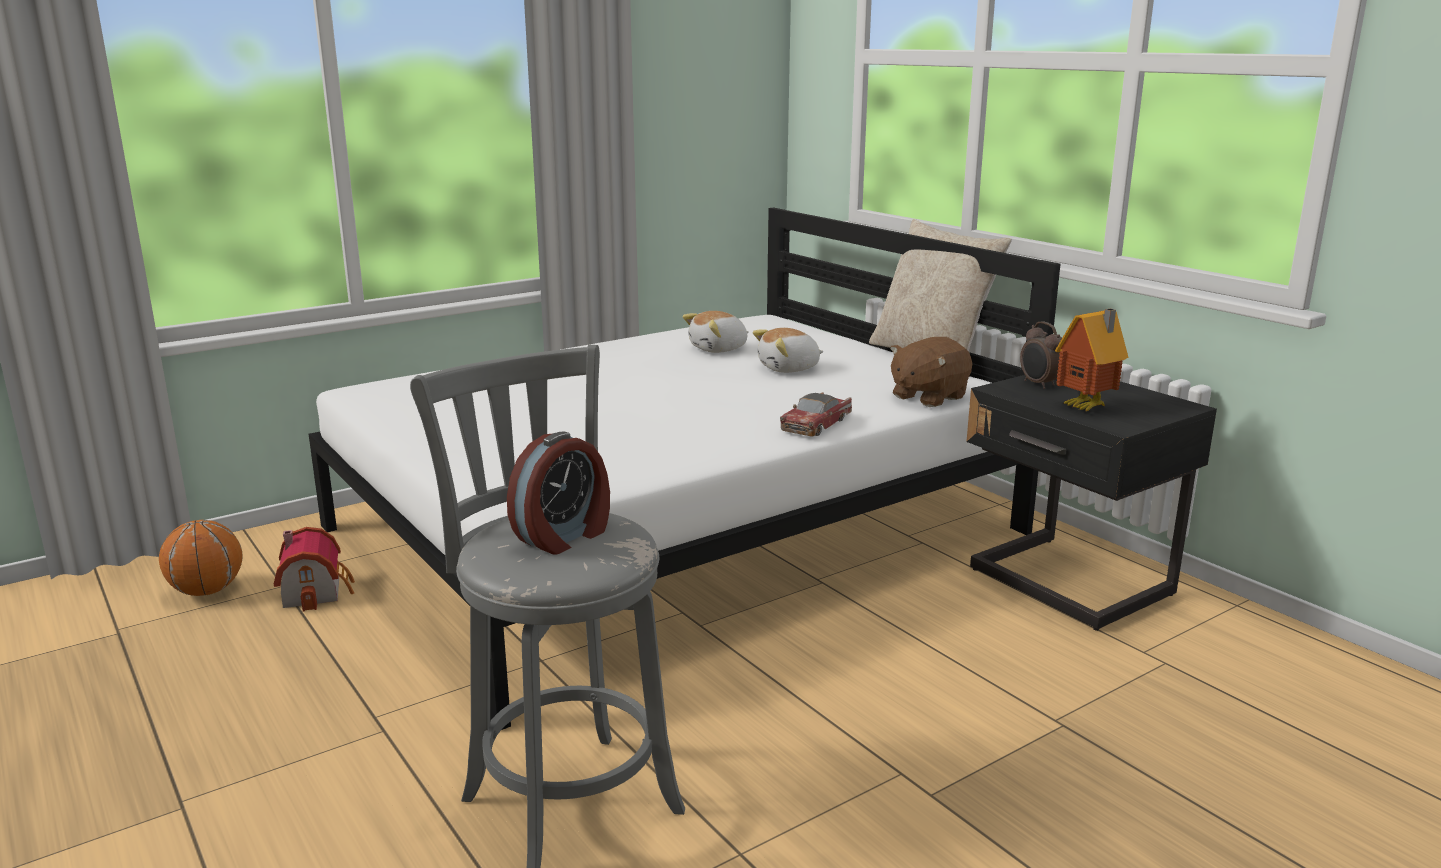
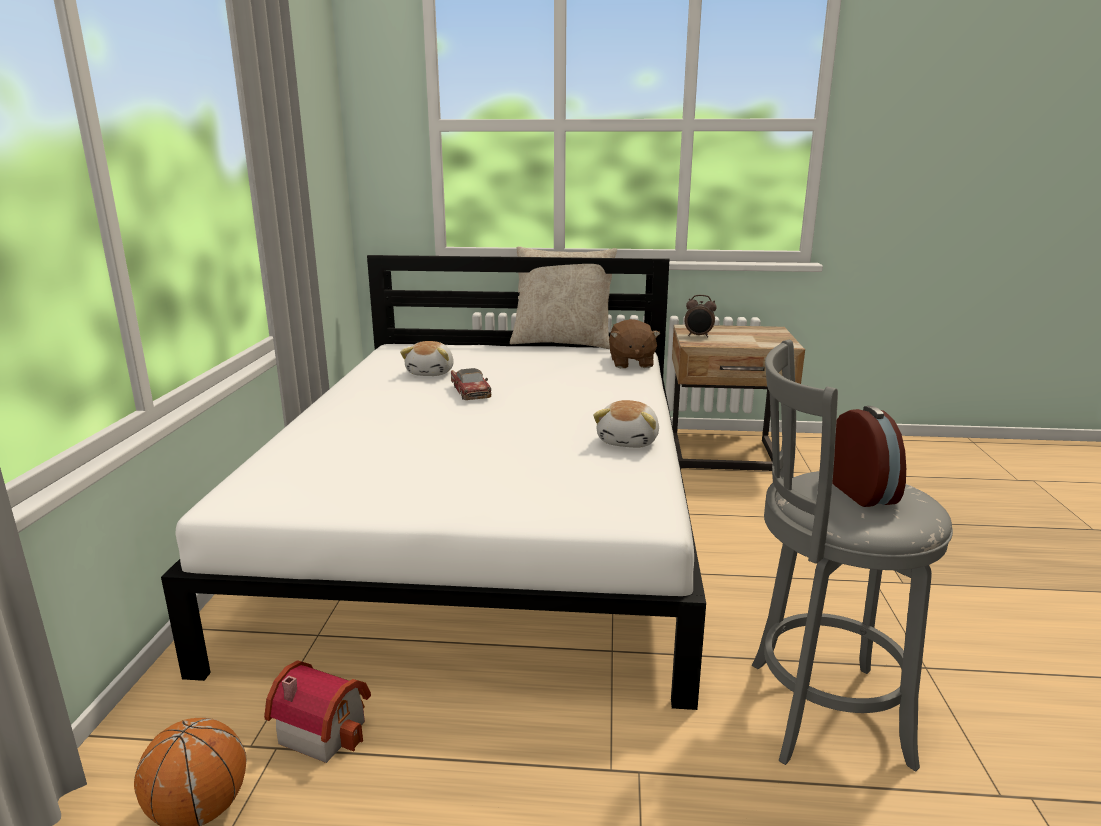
camera: 50 degrees left, 0 degrees up
plush toy [753,328,824,373] -> plush toy moved to [593,400,659,448]
toy car [780,392,852,437] -> toy car moved to [451,368,491,400]
black nightstand [966,375,1217,631] -> beige nightstand [672,325,805,471]
toy house [1055,308,1128,411] -> none

